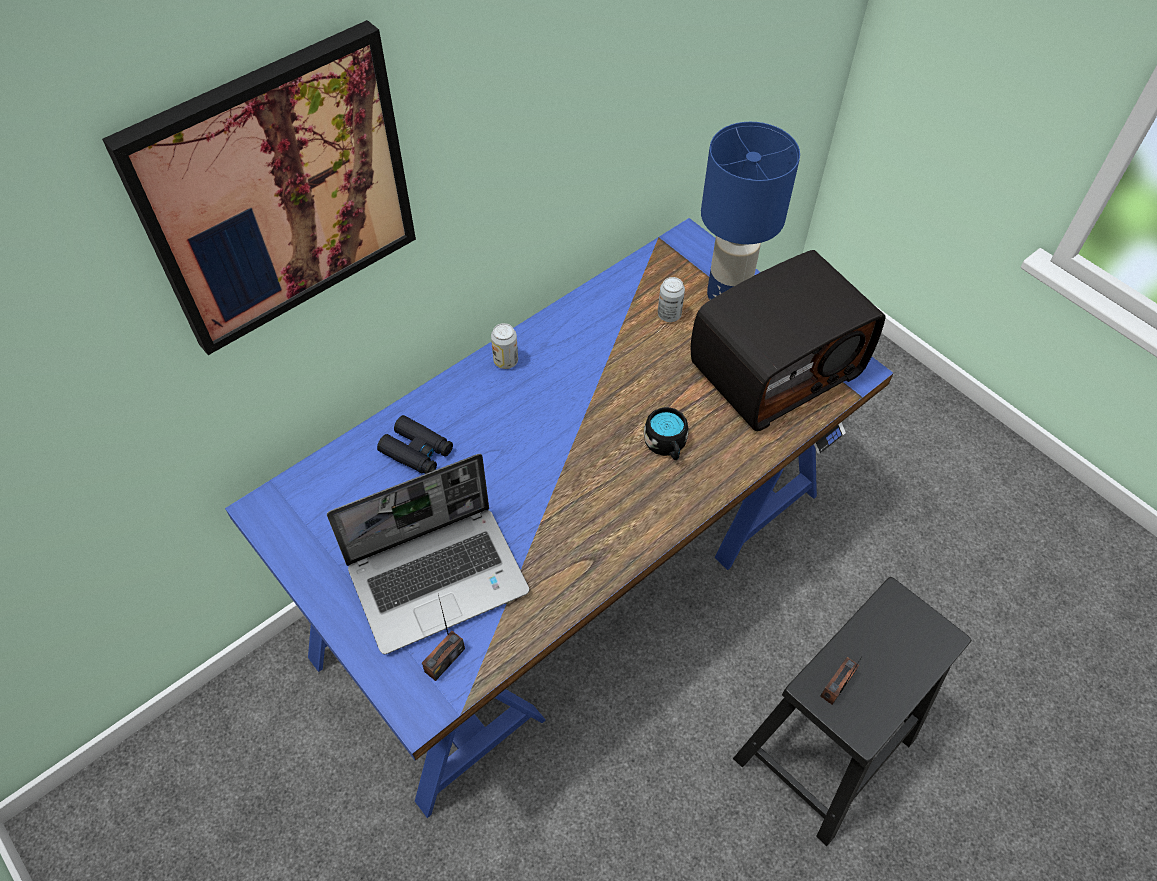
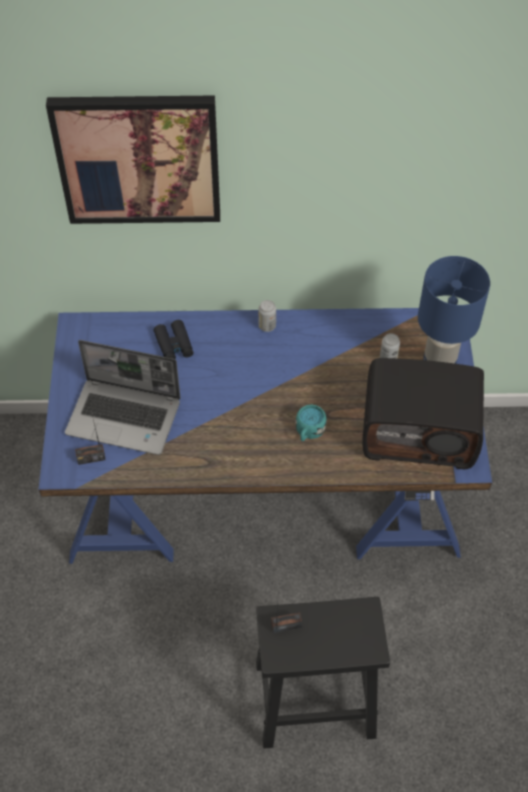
camera: 40 degrees right, 0 degrees up
black mug [644,407,689,460] -> turquoise mug [295,405,327,441]

